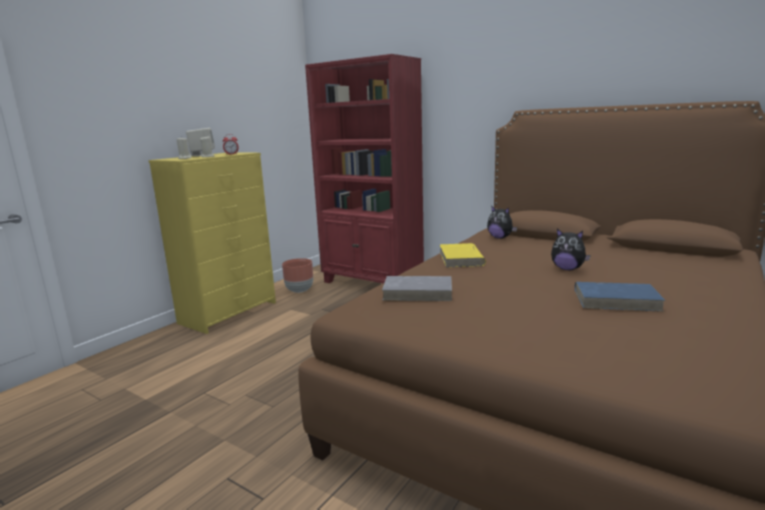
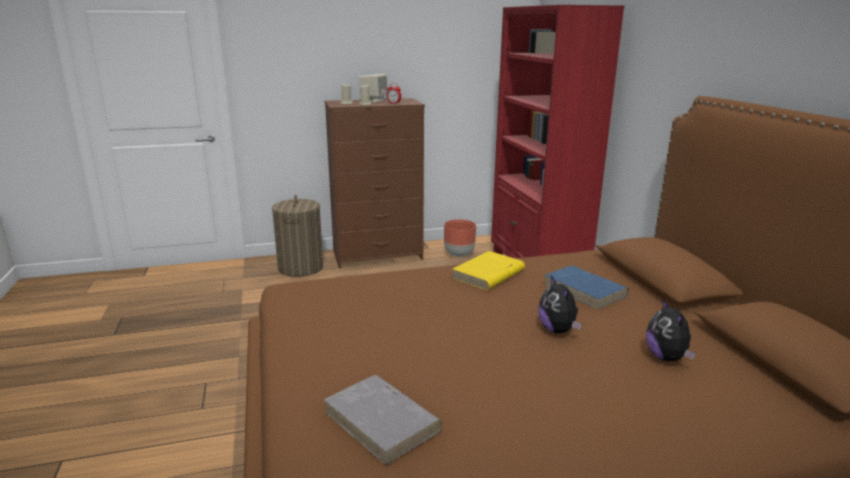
camera: 40 degrees right, 5 degrees up
yellow dresser [148,152,276,334] -> brown dresser [324,98,425,268]
grey book [382,276,452,301] -> grey book moved to [324,375,442,465]
plush toy [487,206,517,239] -> plush toy moved to [646,298,695,361]
blue book [575,282,666,312] -> blue book moved to [543,265,629,310]
none -> laundry basket [272,195,323,277]

